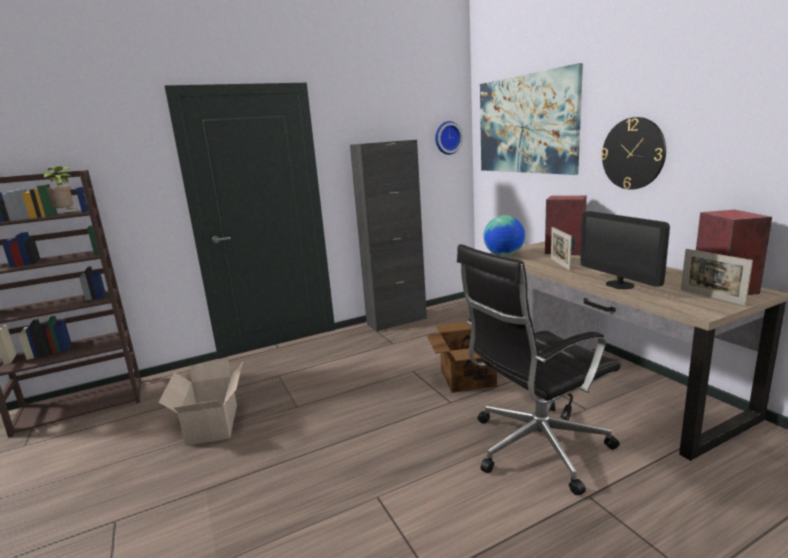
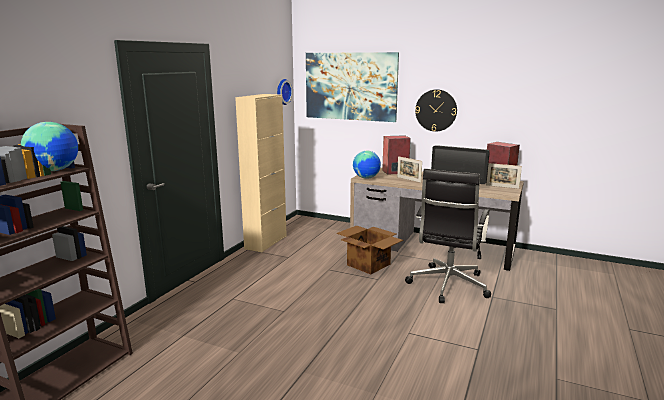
camera: 40 degrees left, 0 degrees up
potted plant [44,167,77,210] -> globe [21,122,78,171]
cardboard box [158,360,243,446] -> none
black cabinet [350,140,427,332] -> beige cabinet [235,94,287,253]

